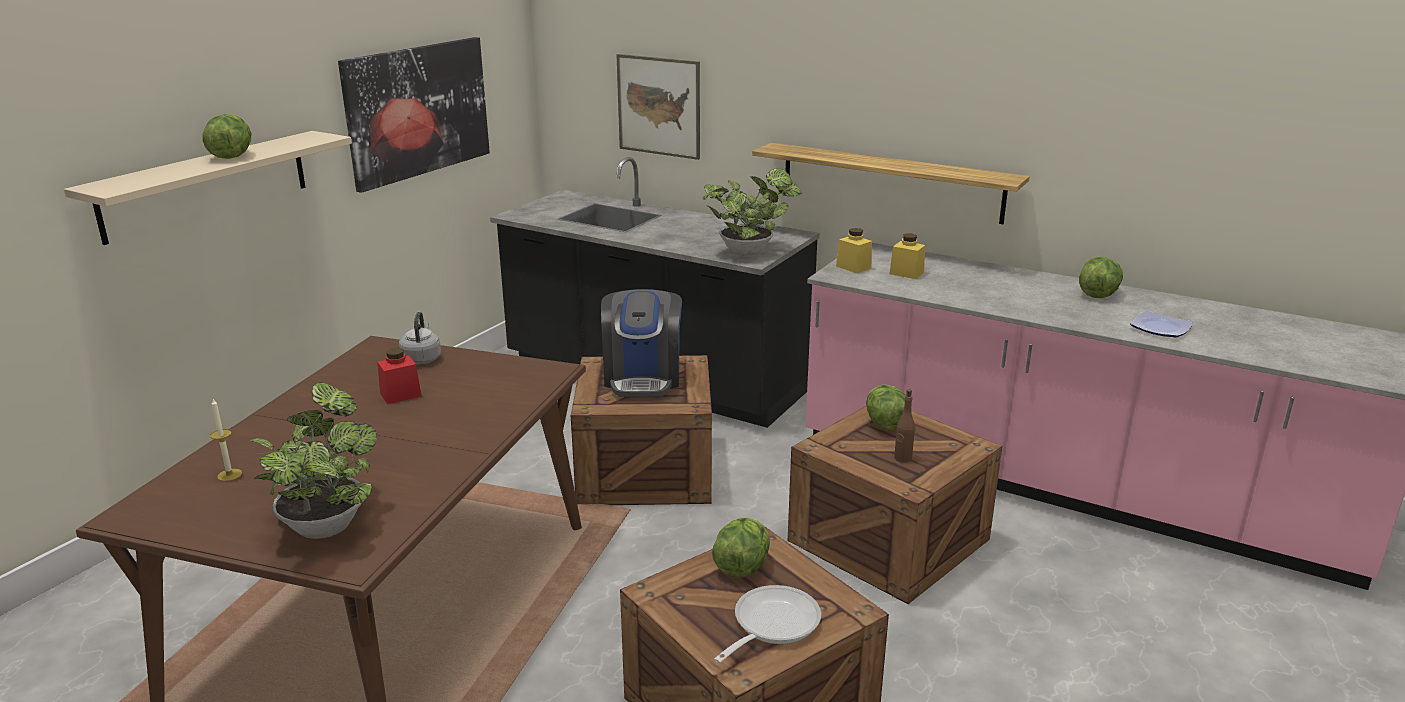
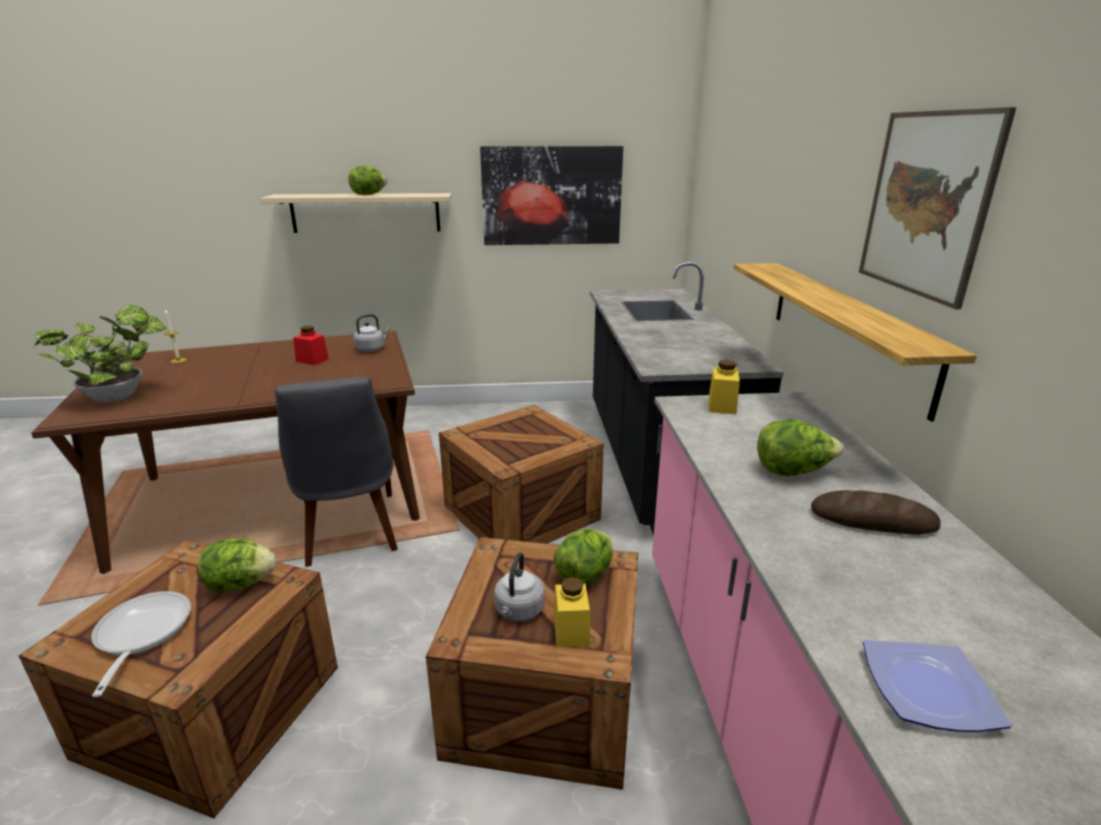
camera: 55 degrees right, 0 degrees up
coffee machine [601,289,682,397] -> none
picture [616,54,700,160] -> picture moved to [859,107,1017,309]
potted plant [702,168,802,256] -> none
frying pan [714,585,821,663] -> frying pan turned 105 degrees counterclockwise [91,591,191,697]
yellow jar [890,233,925,279] -> yellow jar moved to [554,577,590,647]
brown bottle [894,389,915,463] -> grey kettle [494,552,545,621]
lettuce [1079,257,1123,298] -> lettuce moved to [757,419,844,476]
none -> grey chair [275,377,398,567]
none -> bread [811,490,941,535]

